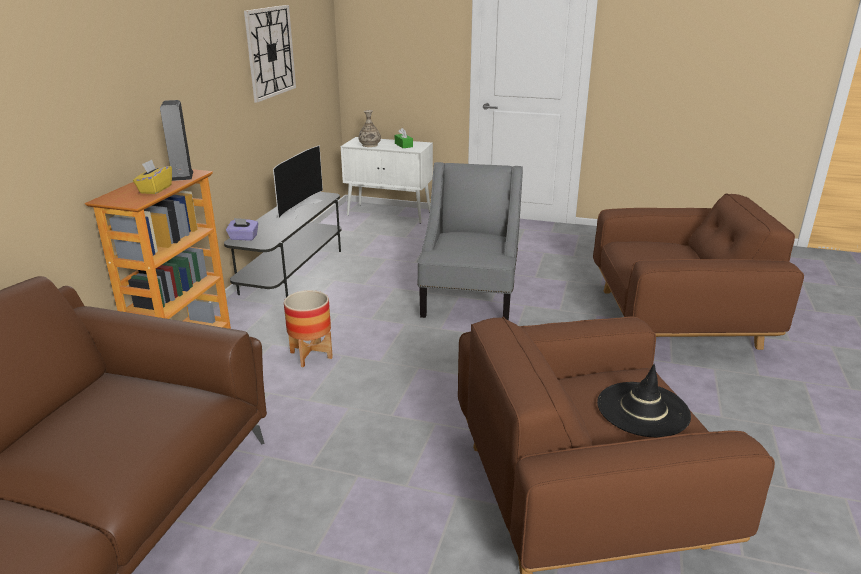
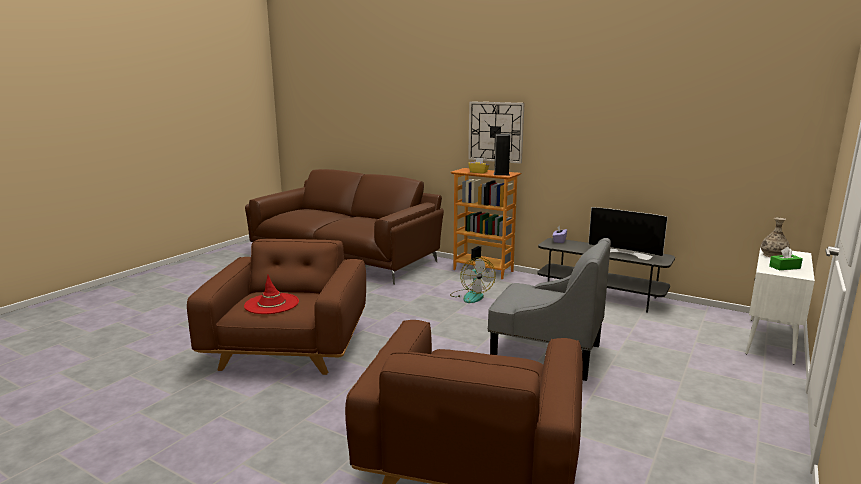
camera: 105 degrees right, 10 degrees down
wall clock [244,5,296,103] -> wall clock moved to [468,101,525,164]
planter [284,290,333,367] -> fan [450,257,496,303]
black hat [597,364,691,437] -> red hat [244,275,299,314]

